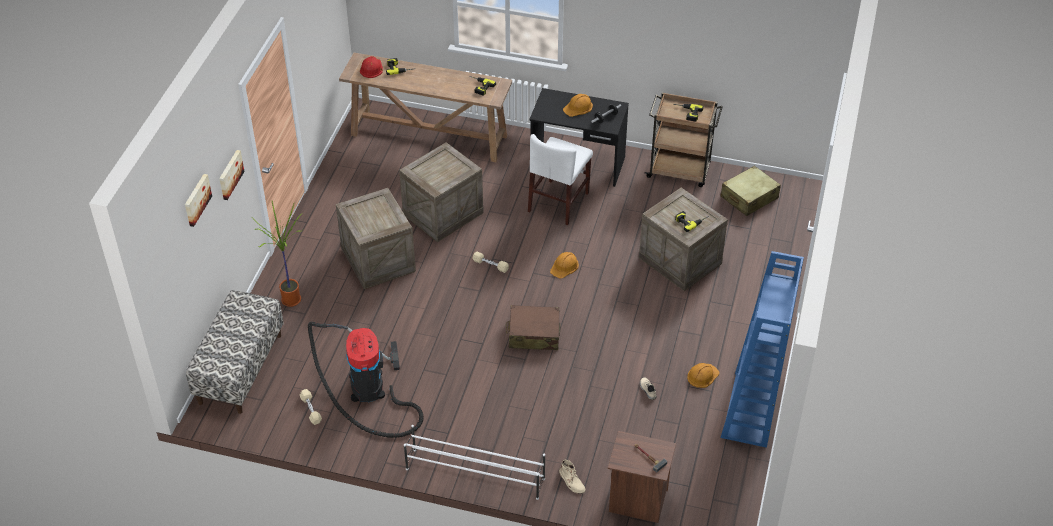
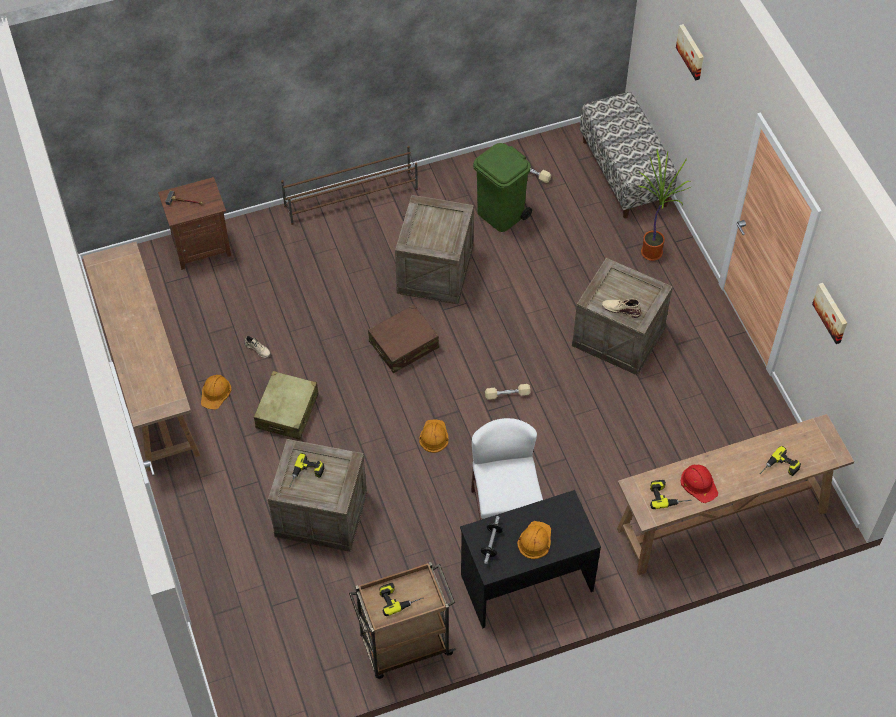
camera: 145 degrees right, 10 degrees up
picture [219,150,244,200] -> picture moved to [812,283,847,344]
vacuum cleaner [308,322,424,438] -> green trash can [473,143,532,232]
red hard hat [360,56,383,78] -> red hard hat moved to [681,465,718,503]
crate [399,142,483,242] -> crate moved to [395,195,474,304]
white shoe rack [404,425,545,500] -> brown shoe rack [281,146,418,225]
beige boot [559,460,586,494] -> beige boot moved to [602,299,641,318]
beige suitcase [721,166,781,216] -> beige suitcase moved to [254,371,318,440]
blue bookcase [721,251,804,448] -> brown console table [83,242,200,471]

